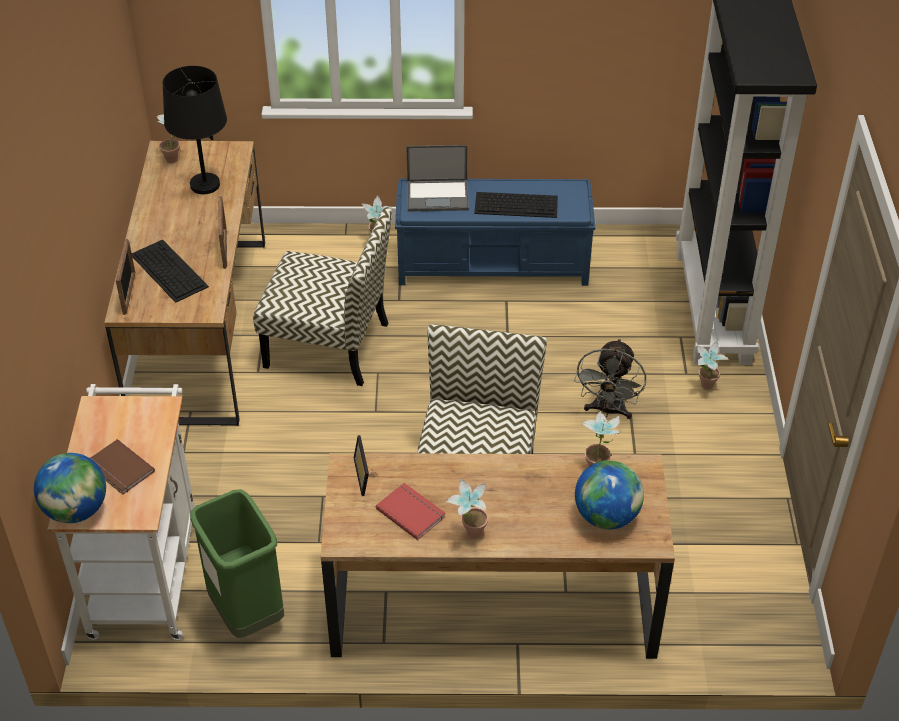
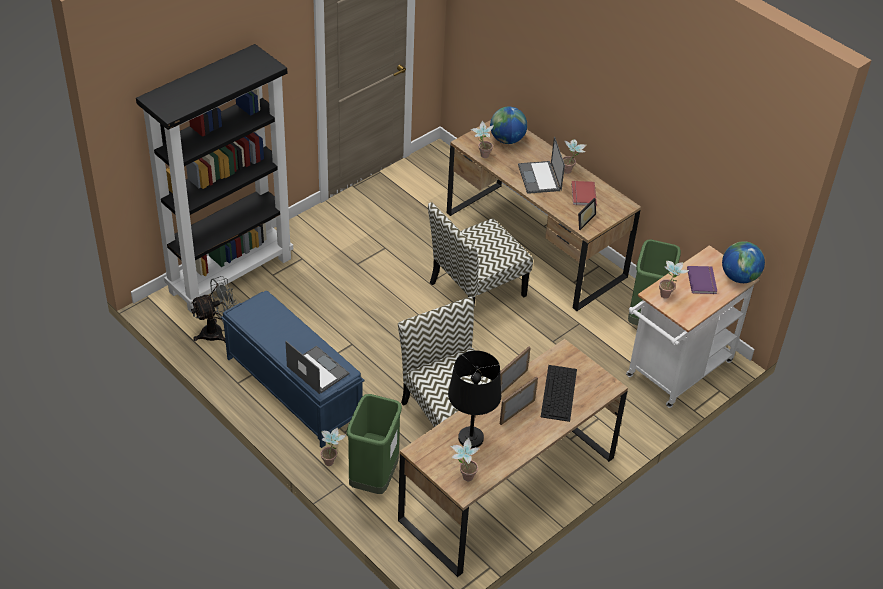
camera: 135 degrees left, 0 degrees up
brown book [90,439,155,495] -> purple book [687,266,717,294]
picture frame [116,239,135,315] -> picture frame moved to [500,377,538,425]
keyboard [474,192,558,218] -> none
grey fan [574,338,646,419] -> grey fan moved to [190,276,237,343]
potted plant [696,341,729,390] -> potted plant moved to [659,261,689,299]
none -> green trash can [347,394,402,494]
none -> laptop [518,137,565,194]

